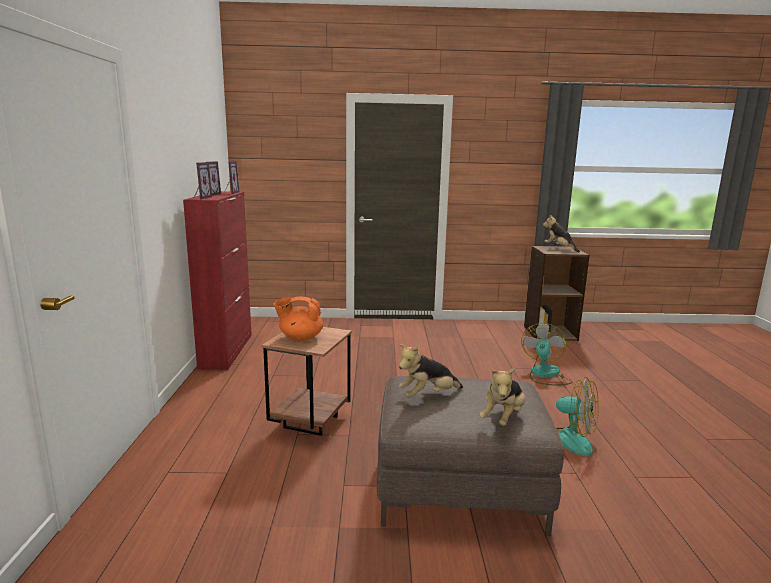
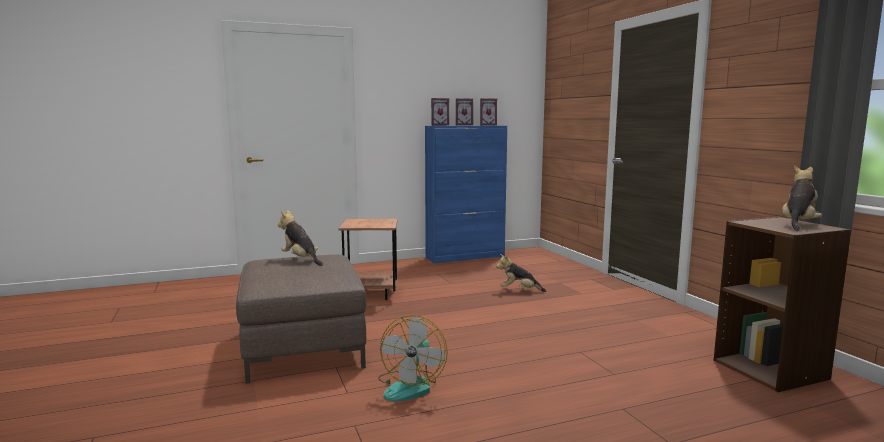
camera: 70 degrees right, 5 degrees down
red cabinet [183,191,252,370] -> blue cabinet [425,126,507,263]
orange teapot [273,297,323,341] -> none
plush toy [479,368,526,426] -> plush toy moved to [496,254,546,292]
fan [521,323,573,386] -> none

